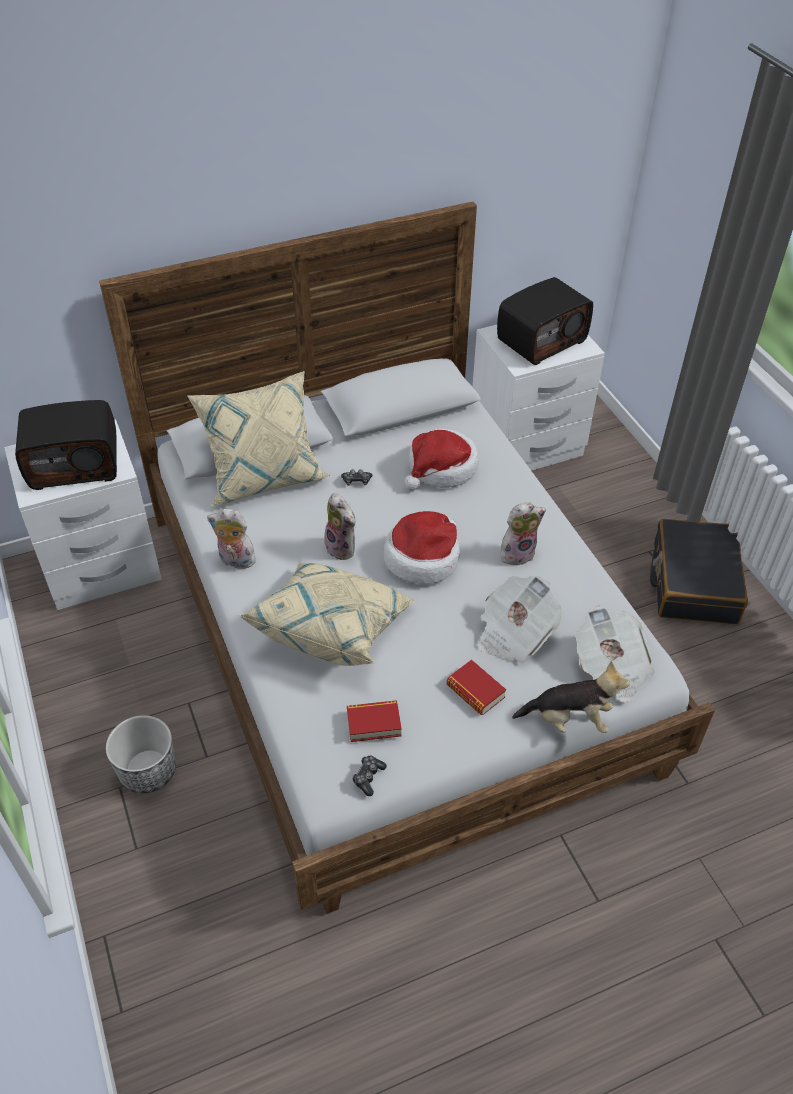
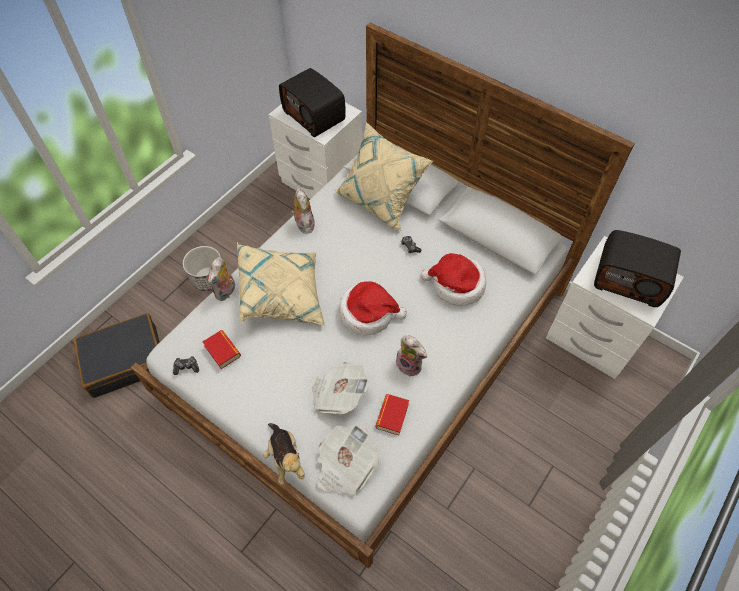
camera: 60 degrees right, 10 degrees up
plush toy [324,493,355,560] -> plush toy moved to [208,257,235,301]
book [447,660,506,715] -> book moved to [375,394,409,435]
black suitcase [650,519,748,624] -> black suitcase moved to [73,313,160,398]

